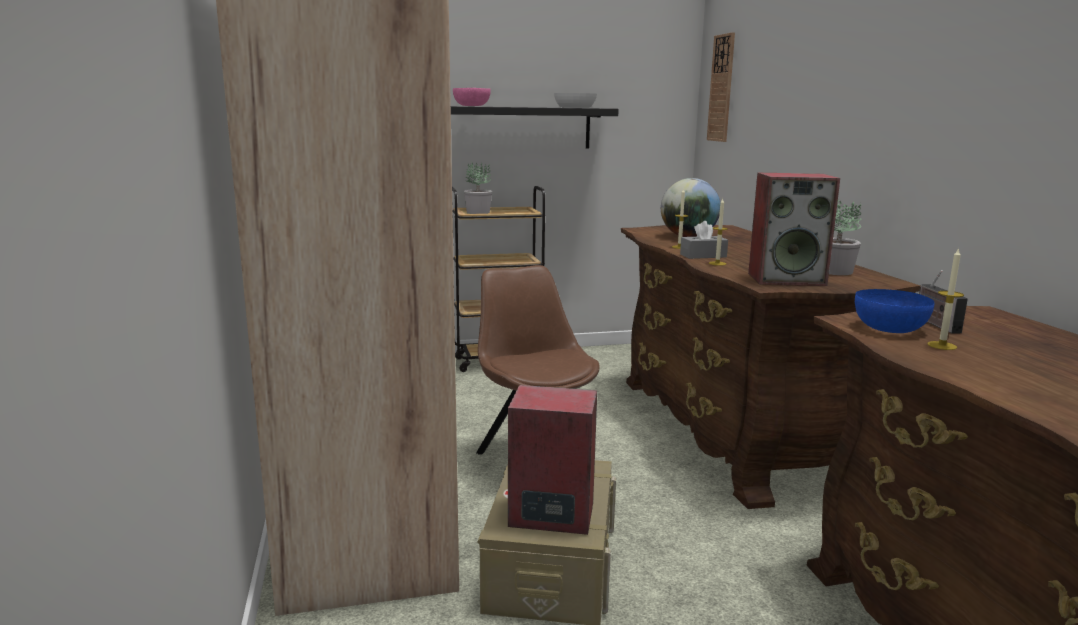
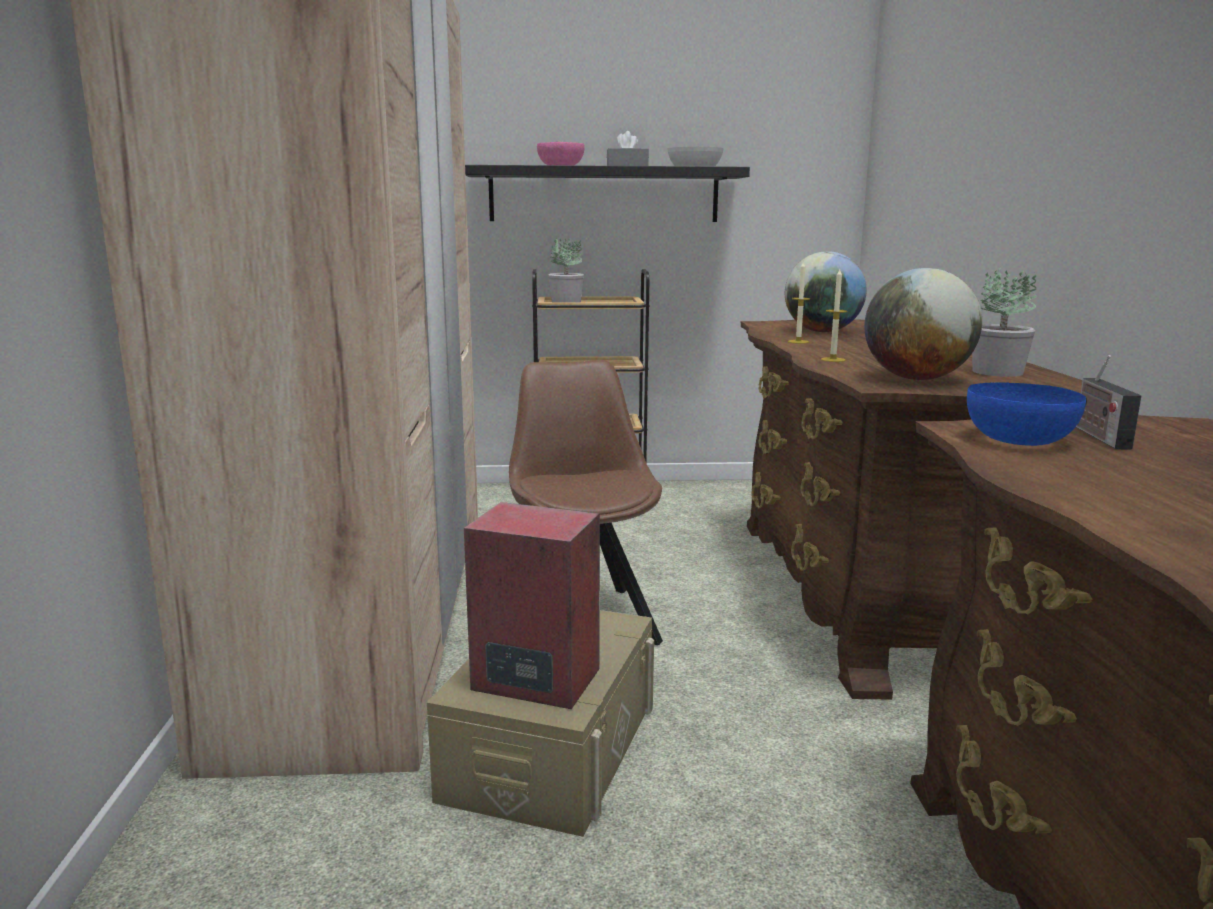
camera: 10 degrees right, 0 degrees up
grey tissue box [680,221,728,259] -> grey tissue box moved to [607,131,649,166]
wall clock [707,32,735,142] -> none
speaker [748,173,840,286] -> globe [864,268,982,380]
candle [927,248,964,350] -> none

